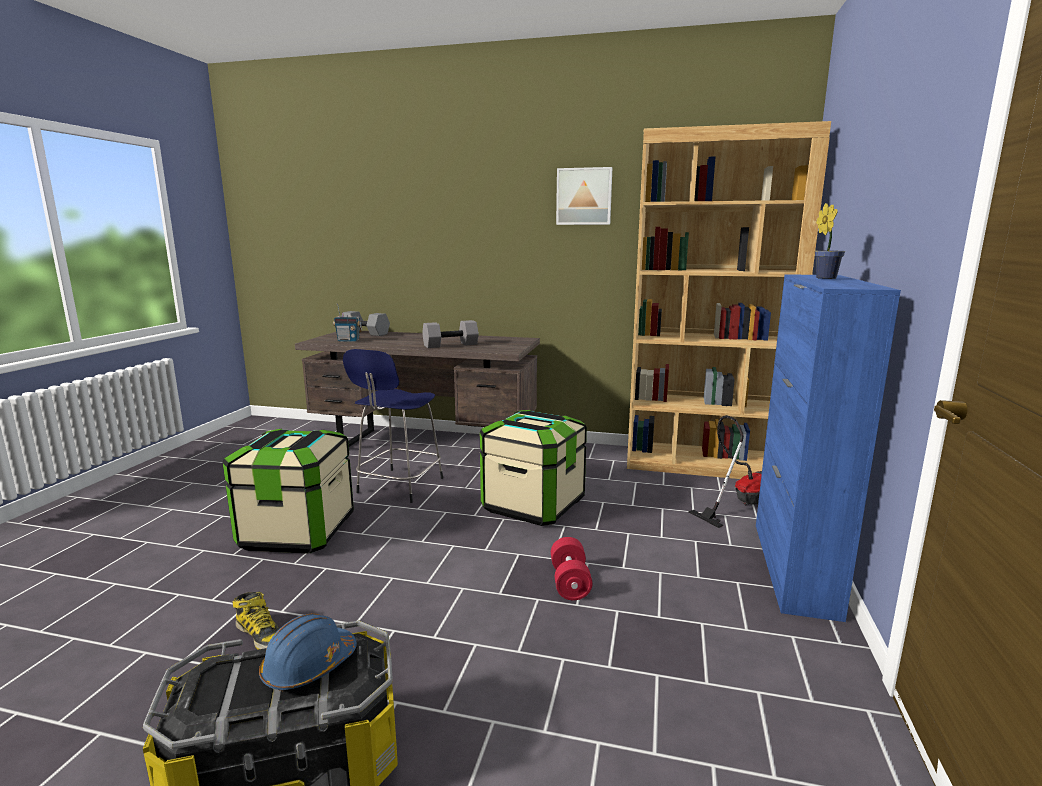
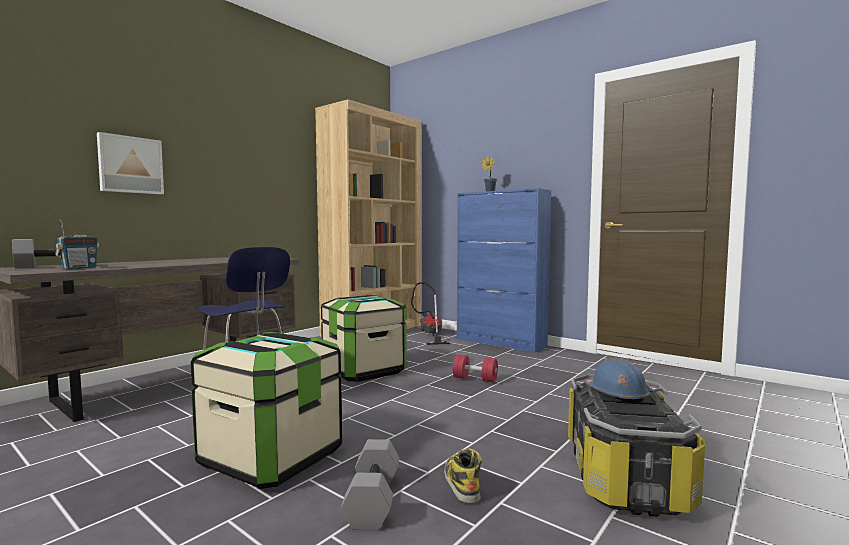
camera: 65 degrees left, 10 degrees down
boot [232,591,280,649] -> boot turned 75 degrees counterclockwise [444,448,482,503]
grey dumbbell [422,320,479,348] -> grey dumbbell moved to [341,439,399,530]
picture [556,167,612,225] -> picture moved to [97,132,164,194]

